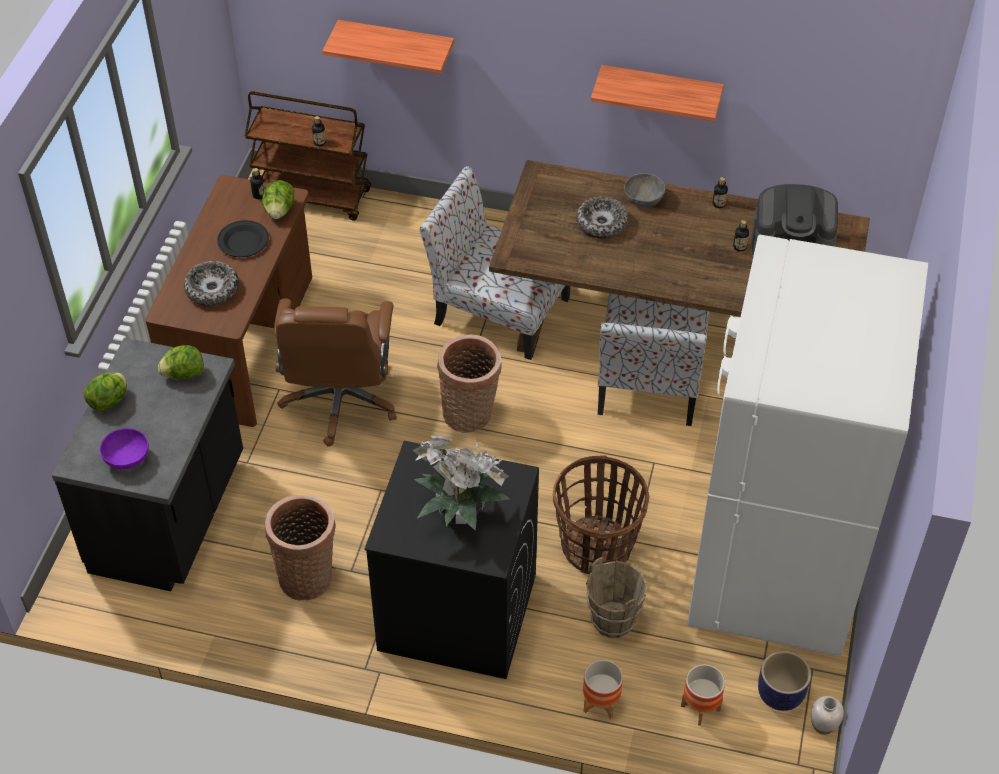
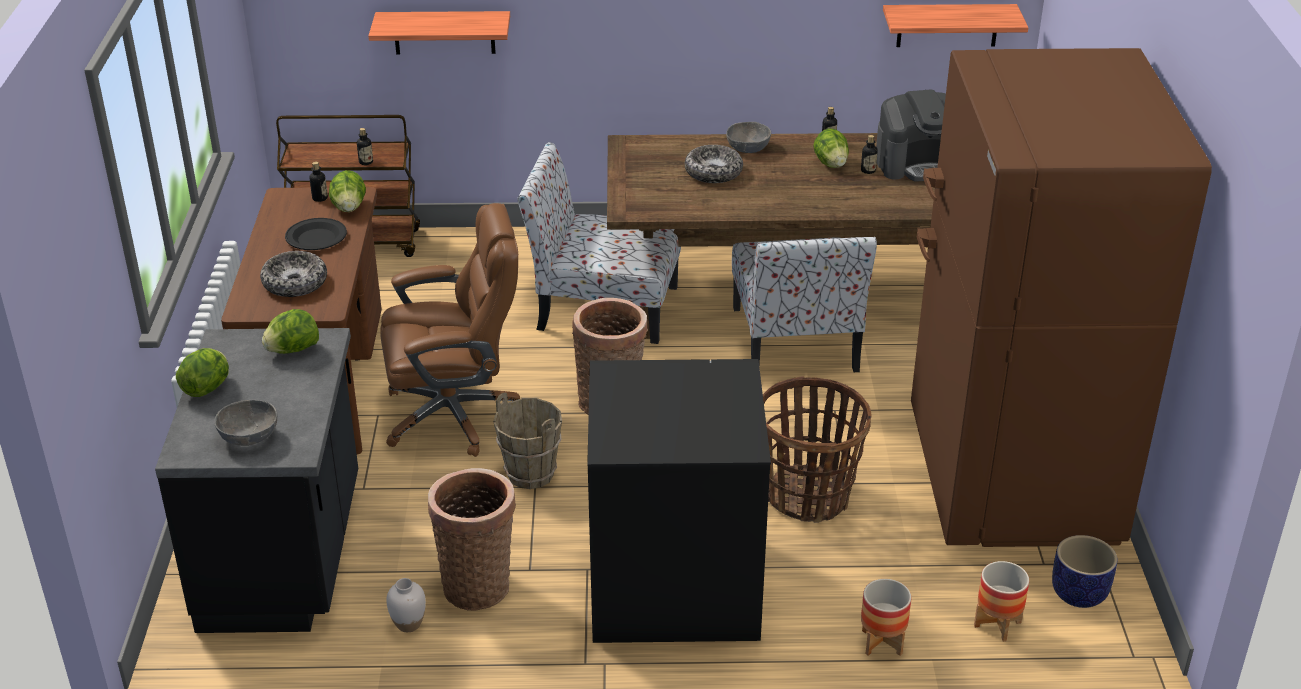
camera: 15 degrees left, 15 degrees down
purple bowl [100,428,149,469] -> grey bowl [214,400,277,446]
brown office chair [274,298,397,447] -> brown office chair turned 90 degrees counterclockwise [380,203,520,457]
potted plant [412,436,510,530] -> none
brown bucket [586,557,647,638] -> brown bucket moved to [493,392,562,489]
shelf [591,65,724,122] -> shelf moved to [883,4,1028,47]
white fridge [687,235,928,656] -> brown fridge [911,48,1212,547]
white vase [811,696,844,735] -> white vase moved to [386,578,426,632]
none -> lettuce [813,128,849,168]

